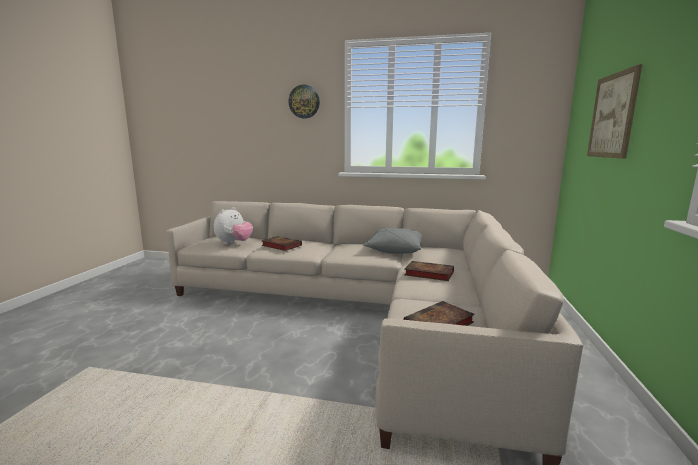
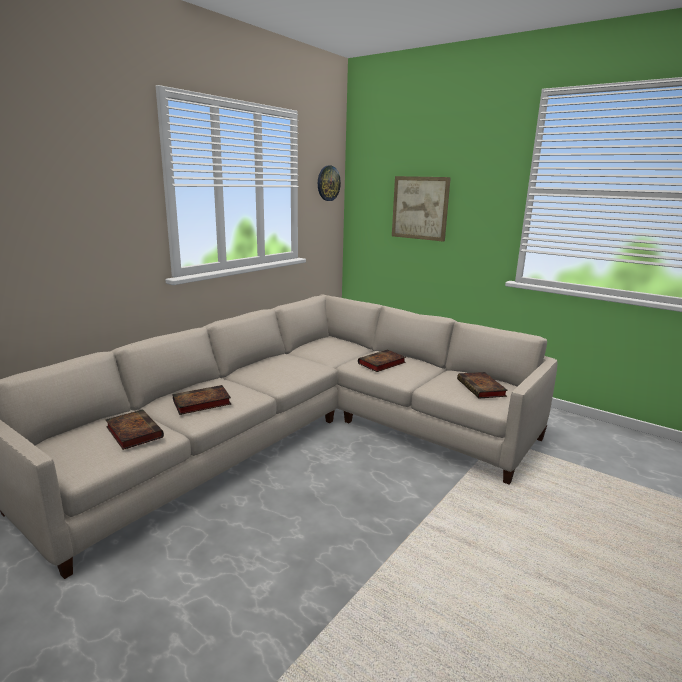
camera: 65 degrees left, 5 degrees up
plush toy [214,207,253,245] -> book [105,409,164,450]
wall clock [288,85,320,118] -> wall clock moved to [318,166,341,201]
grey pillow [364,228,422,254] -> none

